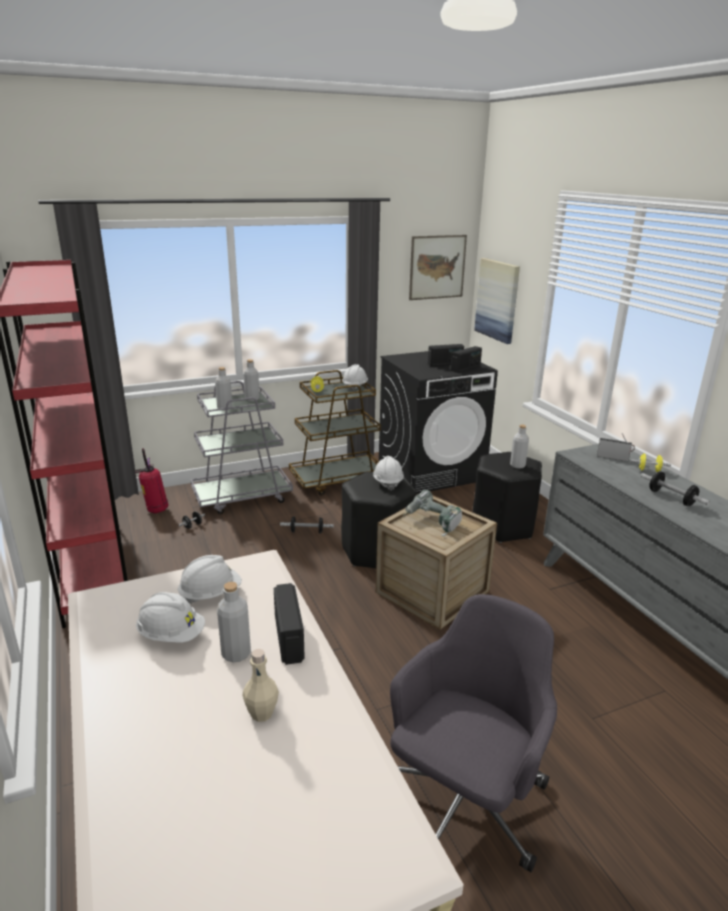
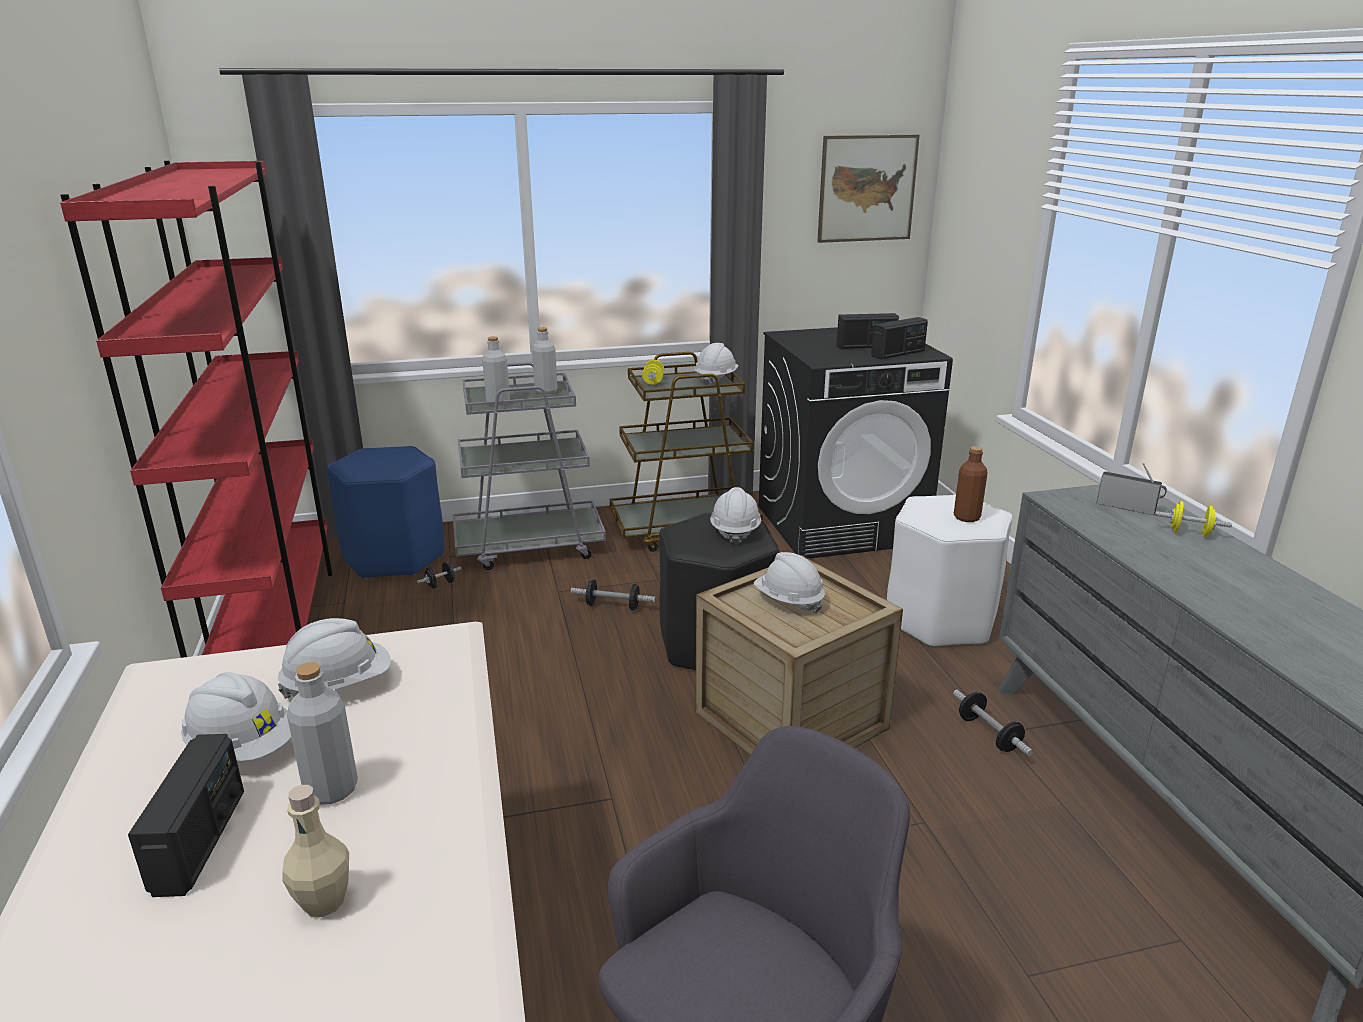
camera: 10 degrees right, 0 degrees up
fire extinguisher [135,448,168,514] -> blue stool [327,446,444,579]
radio [274,583,305,665] -> radio moved to [128,734,244,897]
power drill [402,490,462,536] -> white hard hat [754,552,825,613]
black stool [472,452,542,543] -> white stool [887,495,1012,648]
picture [474,258,520,344] -> none
grey bottle [510,424,529,469] -> brown bottle [954,446,988,522]
dumbbell [641,472,710,506] -> dumbbell moved to [953,690,1033,756]

